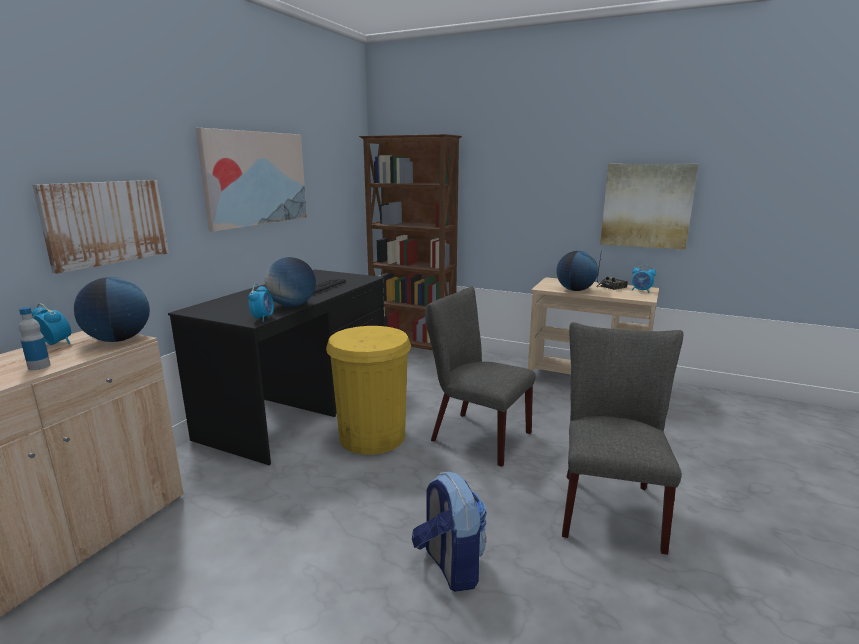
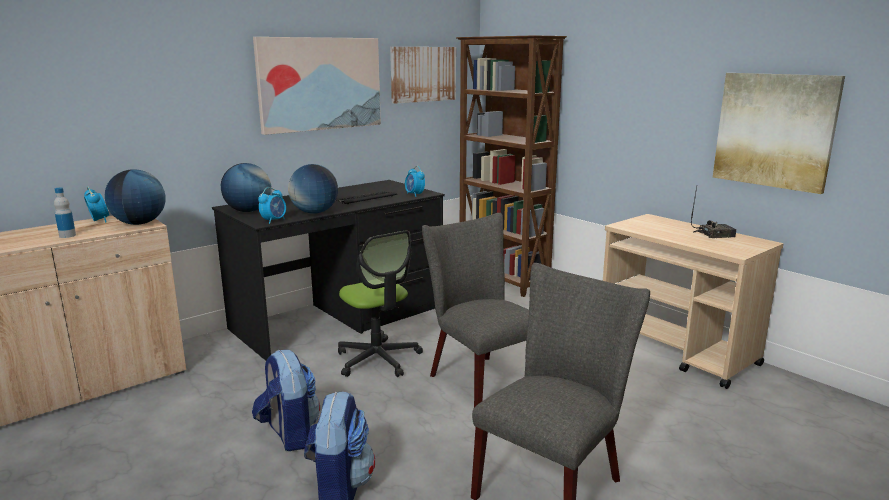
camera: 25 degrees right, 0 degrees up
picture [33,180,169,274] -> picture moved to [390,47,456,104]
yellow trash can [326,326,411,455] -> office chair [338,230,423,377]
globe [556,251,598,291] -> globe moved to [221,163,272,212]
alarm clock [631,264,656,293] -> alarm clock moved to [405,166,425,197]
none -> backpack [252,350,320,451]

